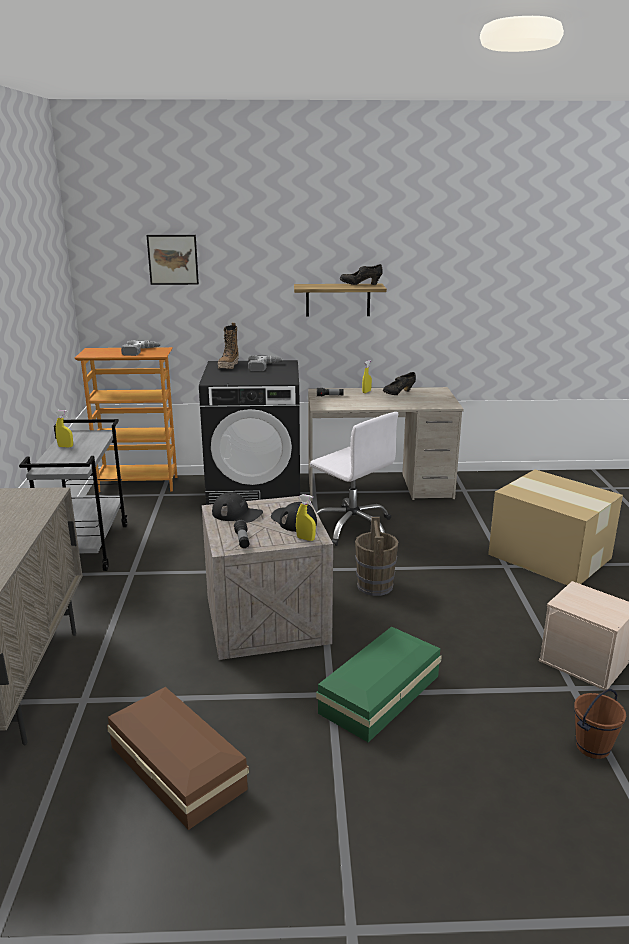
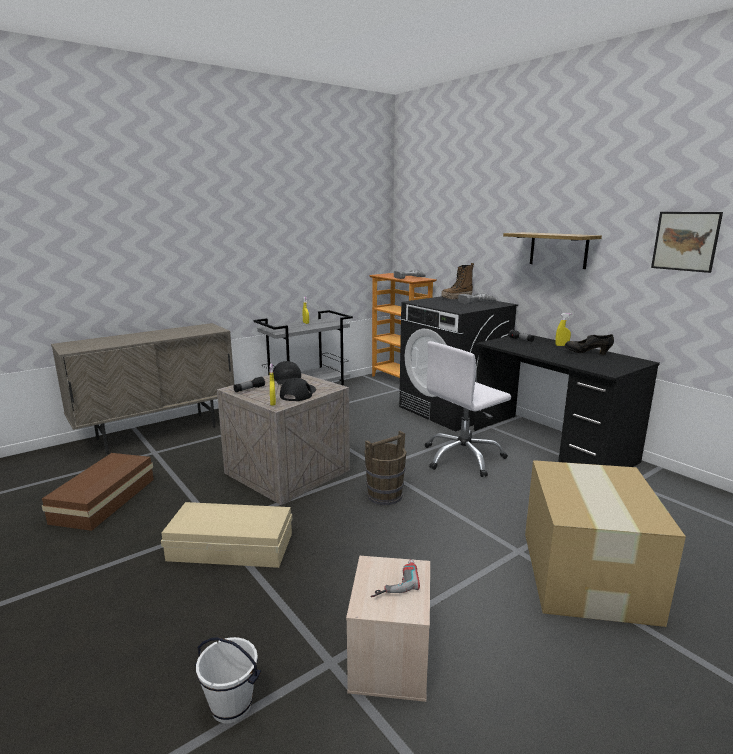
camera: 55 degrees right, 5 degrees down
picture [147,235,199,285] -> picture moved to [651,212,723,273]
beige desk [308,387,464,502] -> black desk [474,333,660,467]
white office chair [310,412,398,546] -> white office chair turned 45 degrees clockwise [425,341,511,477]
green storage box [316,627,442,743] -> beige storage box [161,502,292,568]
black shoe [340,264,383,285] -> none
brown bucket [574,689,626,759] -> white bucket [195,637,261,724]
none -> power drill [371,559,420,597]

